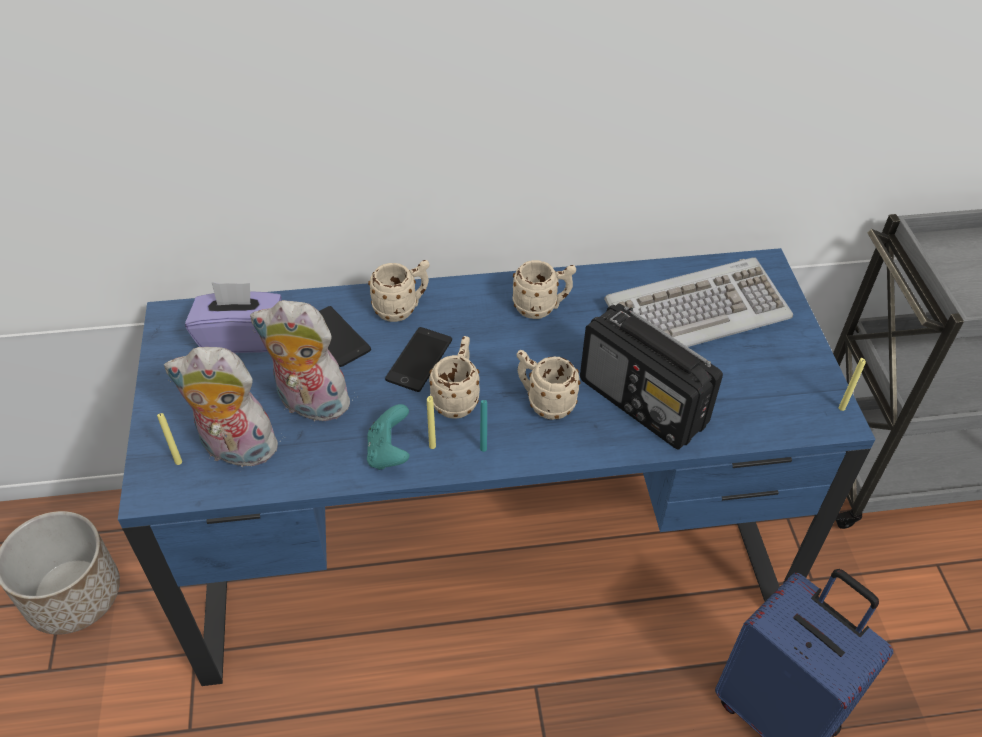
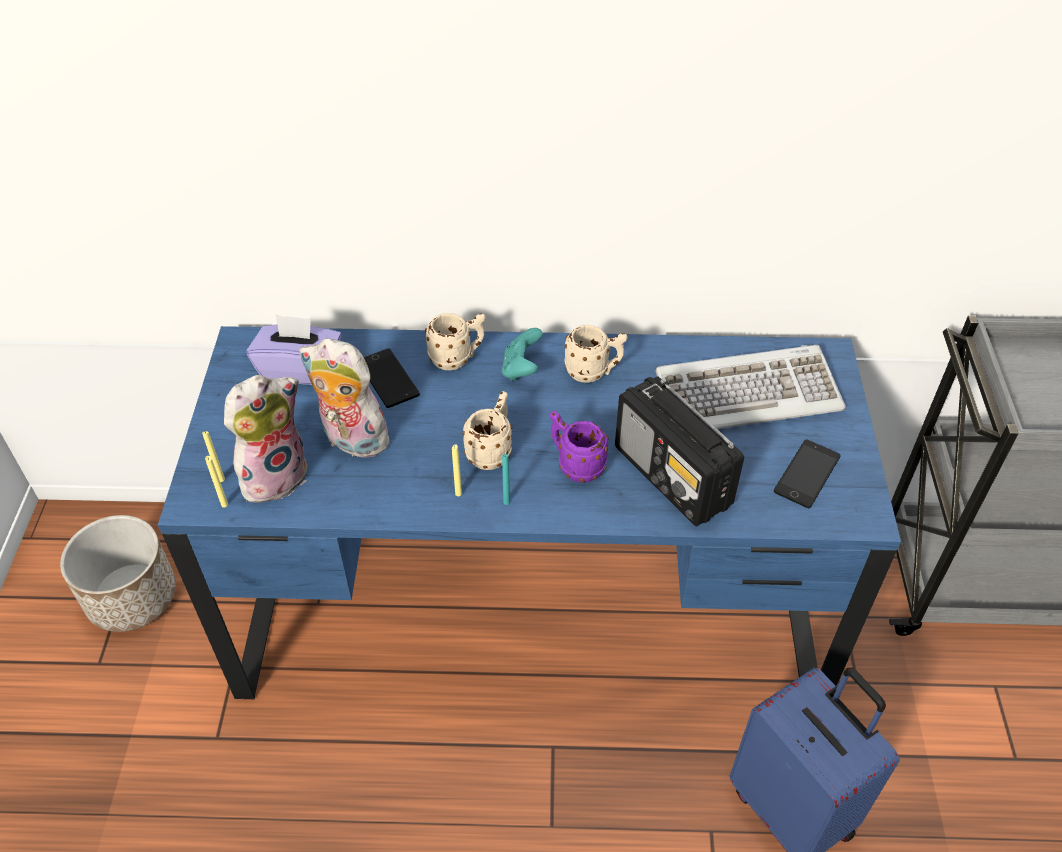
camera: 10 degrees right, 0 degrees up
plush toy [164,347,278,467] -> plush toy turned 120 degrees clockwise [224,375,307,506]
turquoise game controller [367,404,410,470] -> turquoise game controller moved to [502,328,543,381]
phone [385,327,452,392] -> phone moved to [774,440,841,508]
beige mug [517,350,580,420] -> purple mug [550,411,609,483]
yellow candle [839,358,866,411] -> yellow candle moved to [205,456,228,508]

